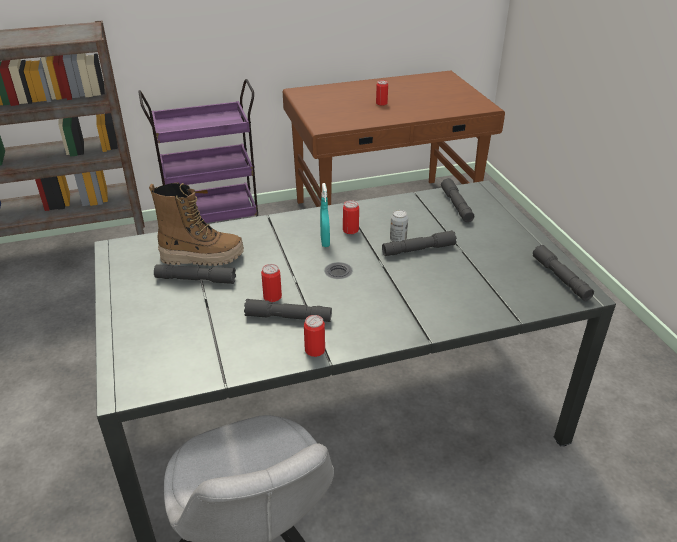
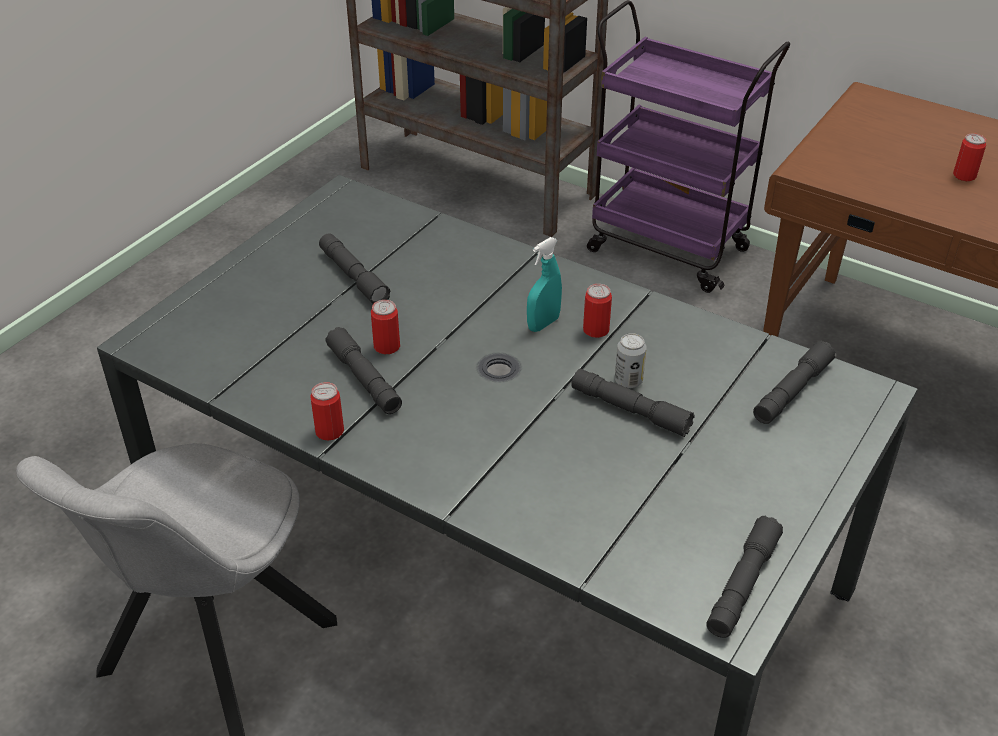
camera: 50 degrees right, 5 degrees up
boot [149,183,244,266] -> none

